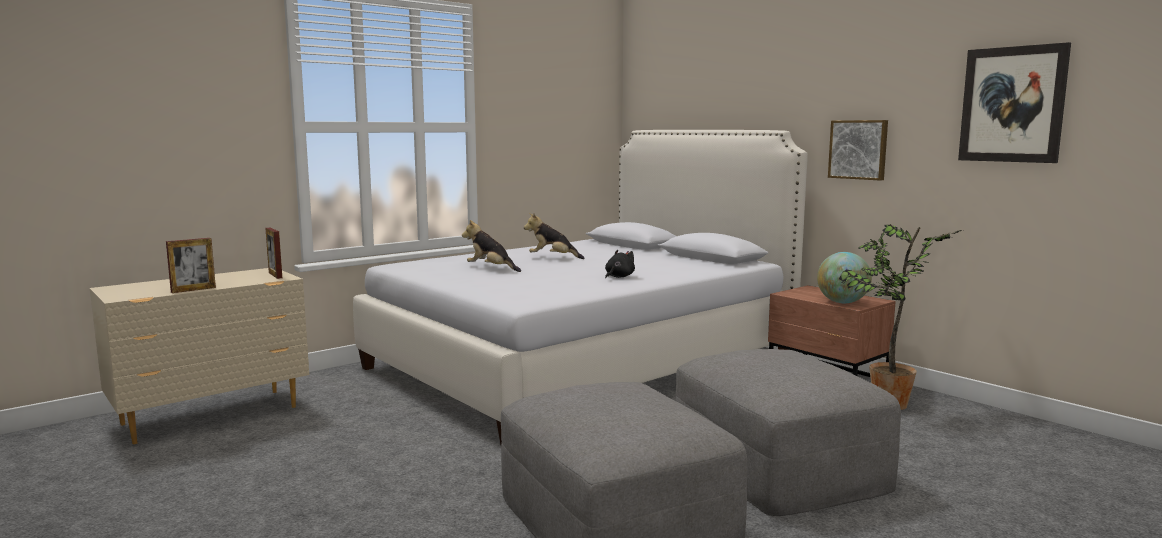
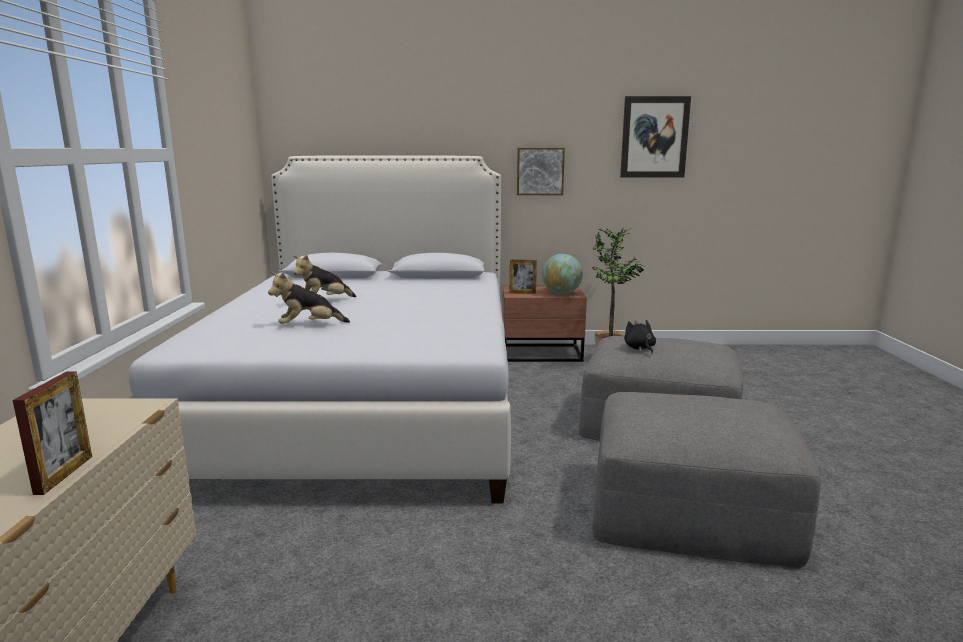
camera: 50 degrees left, 5 degrees up
picture frame [266,228,282,279] -> picture frame moved to [510,260,537,294]
black plush toy [605,250,635,278] -> black plush toy moved to [624,320,656,354]

